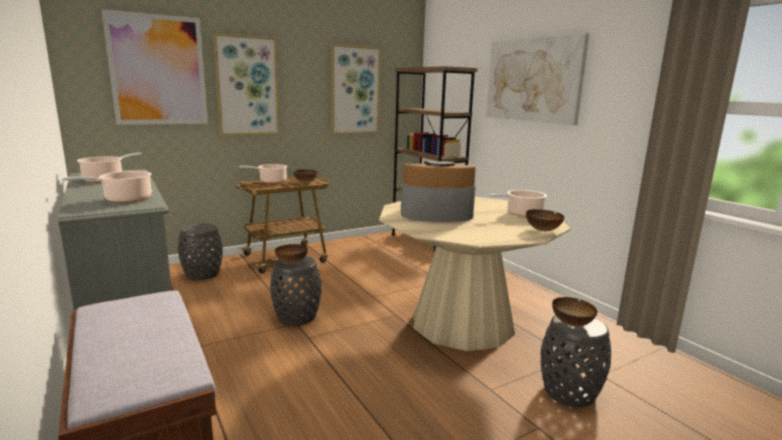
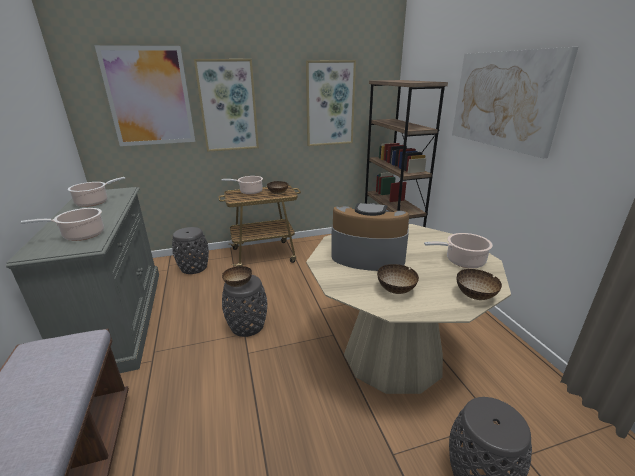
camera: 15 degrees right, 10 degrees up
bowl [552,297,598,327] -> bowl moved to [377,264,419,294]

